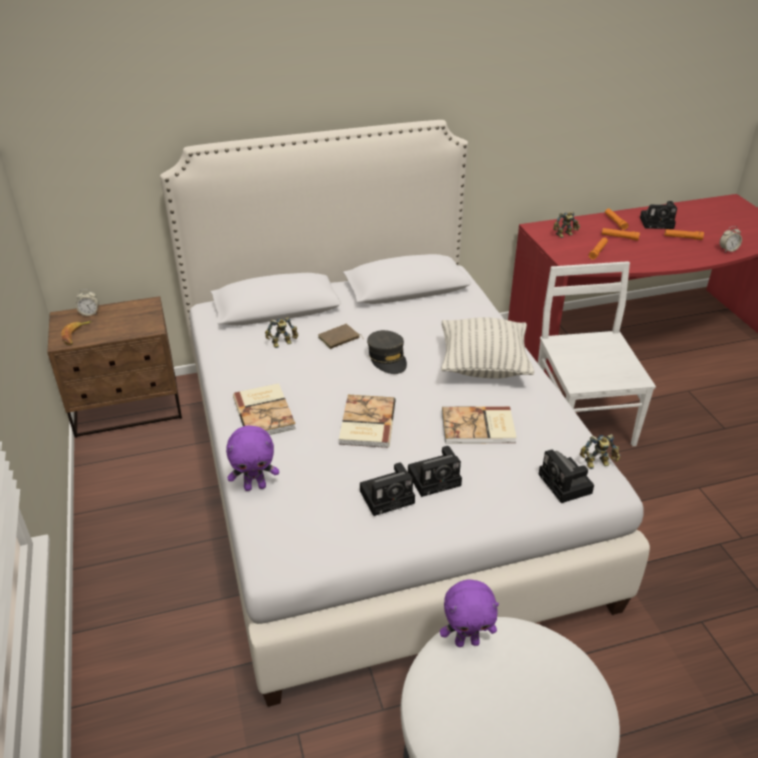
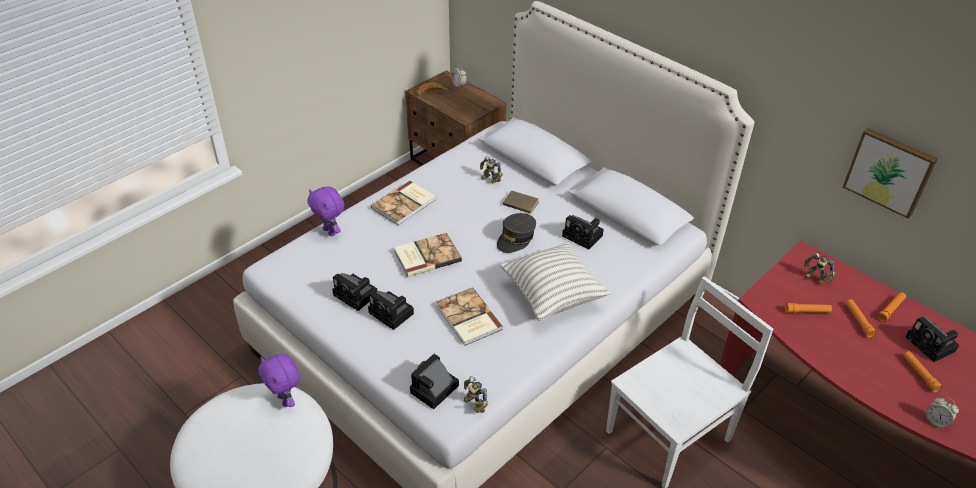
camera: 60 degrees right, 5 degrees up
none -> camera [562,215,604,249]
none -> picture [843,128,938,219]

